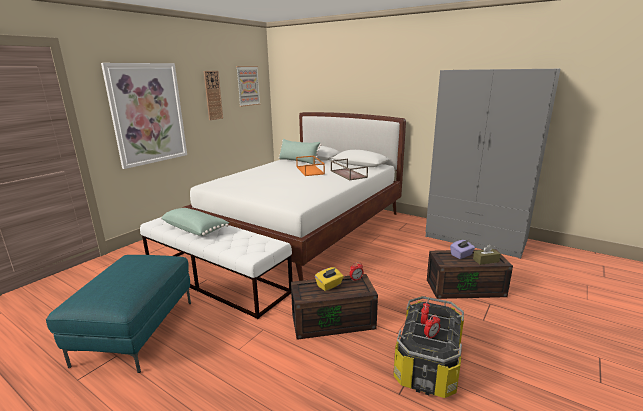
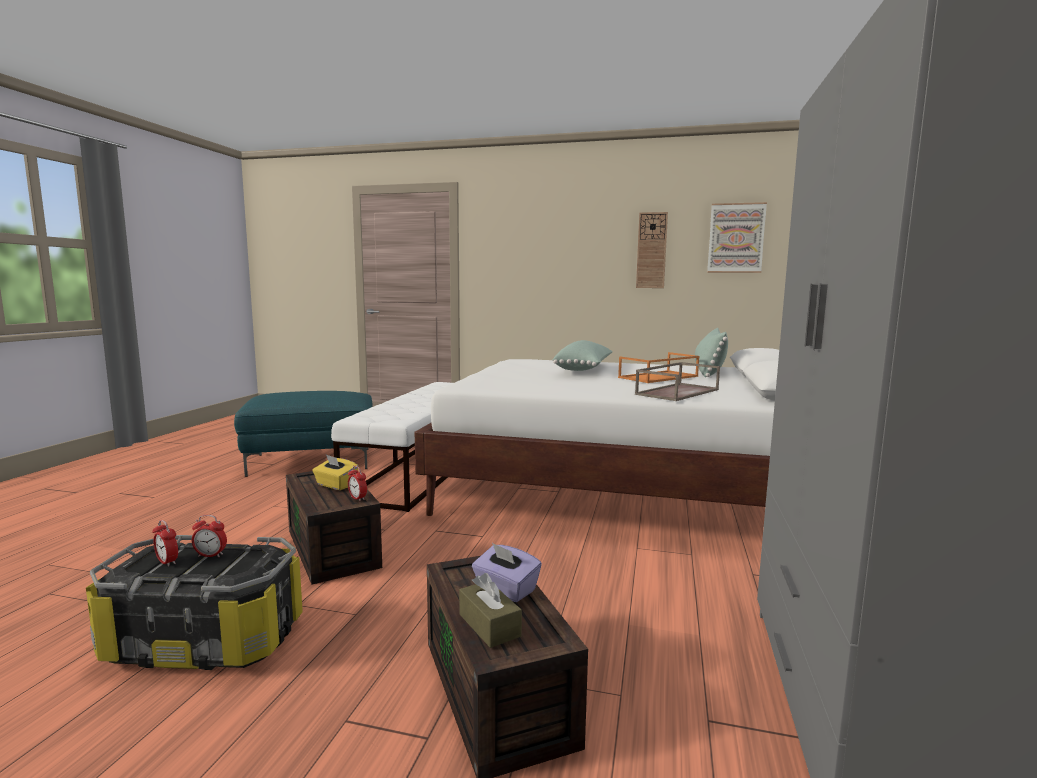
camera: 70 degrees right, 10 degrees down
picture [101,63,187,169] -> none
green pillow [161,208,229,236] -> green pillow moved to [553,340,612,371]

